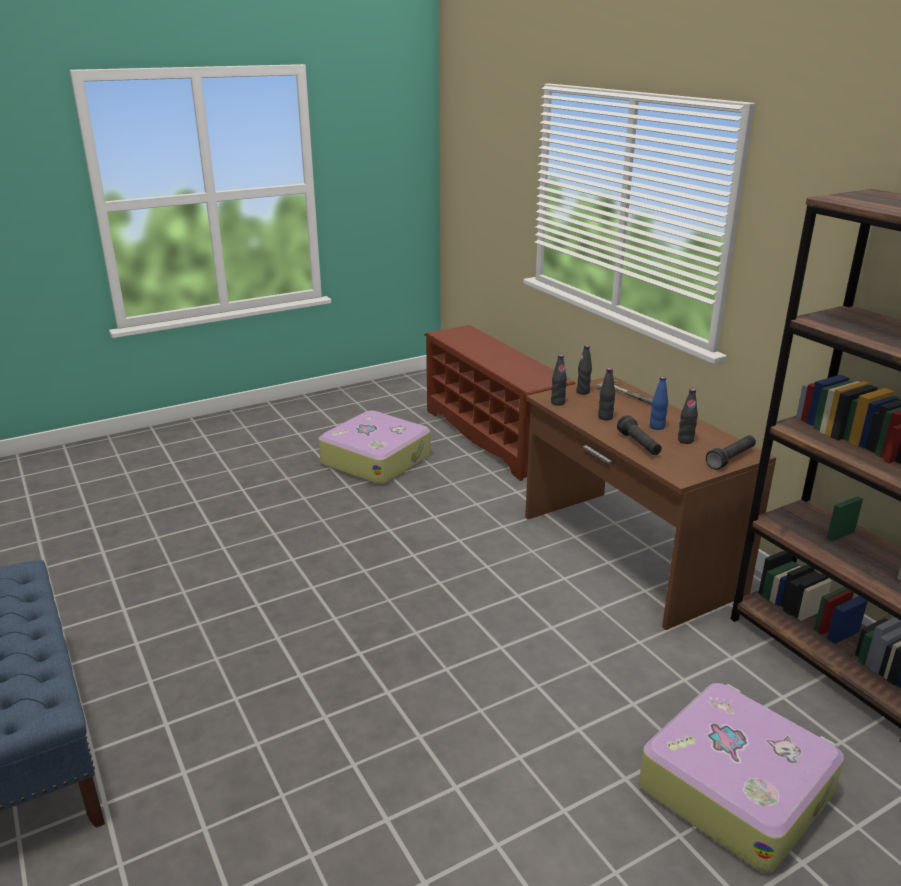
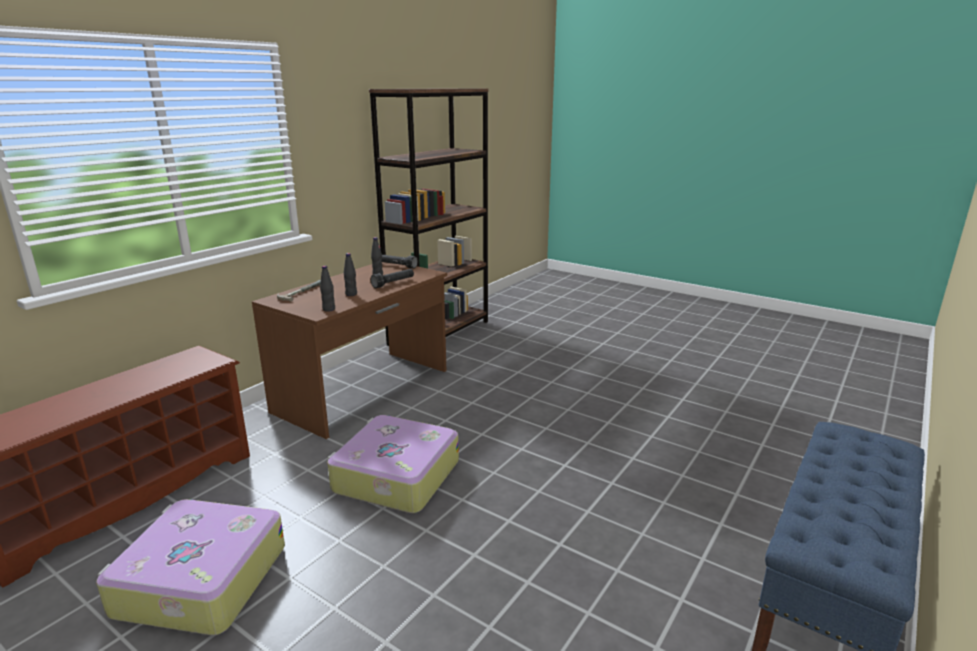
camera: 115 degrees left, 5 degrees down
black bottle [576,345,592,395] -> none
suitcase [639,683,844,873] -> suitcase moved to [328,415,459,513]
blue bottle [650,377,668,430] -> none

